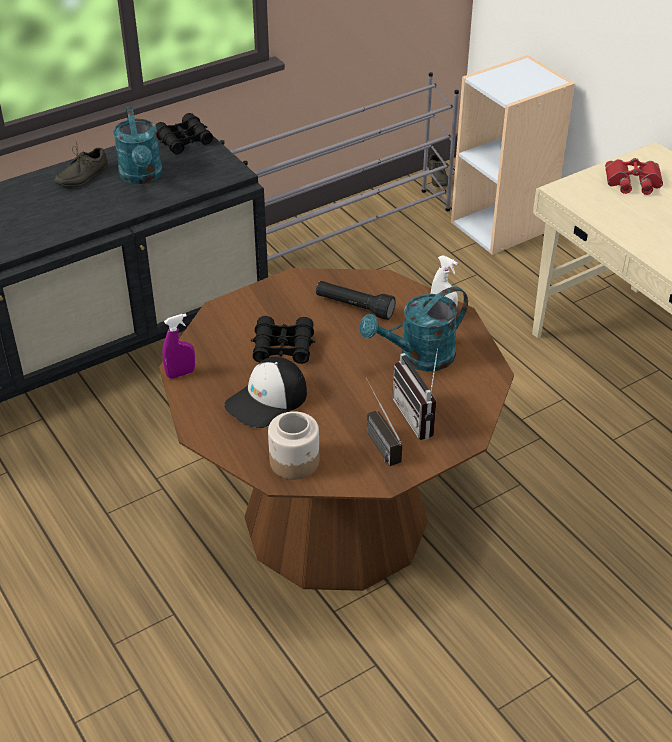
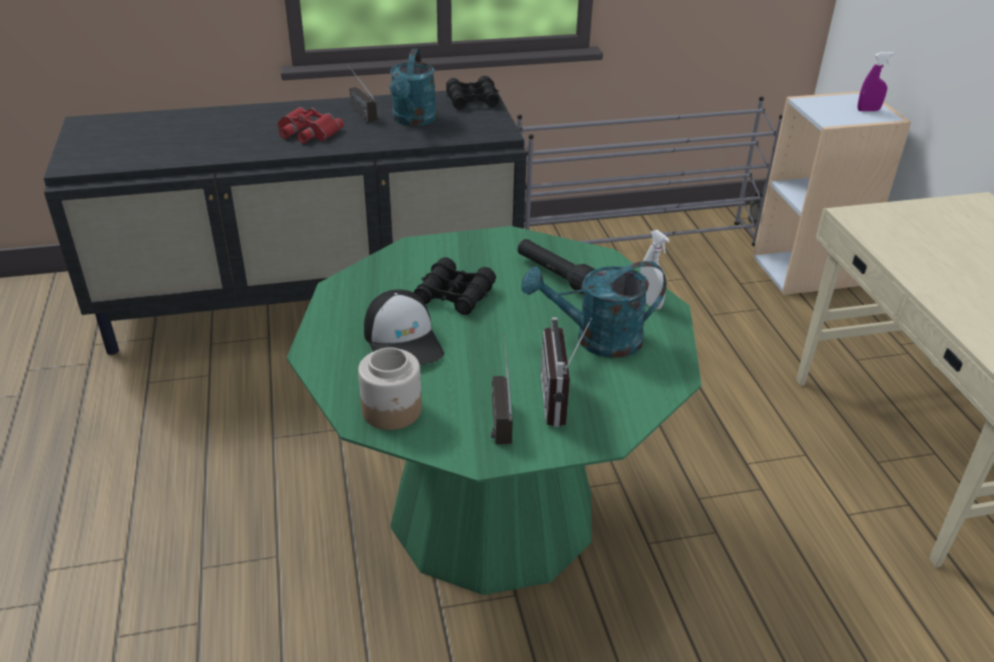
camera: 20 degrees right, 5 degrees down
grey shoe [54,142,108,187] -> radio [347,64,377,122]
brown dining table [159,268,514,591] -> green dining table [287,226,701,595]
purple spray bottle [162,313,195,379] -> purple spray bottle moved to [857,52,894,111]
cap [224,357,307,428] -> cap turned 90 degrees counterclockwise [364,289,444,366]
red binoculars [605,158,663,195] -> red binoculars moved to [278,107,344,144]

